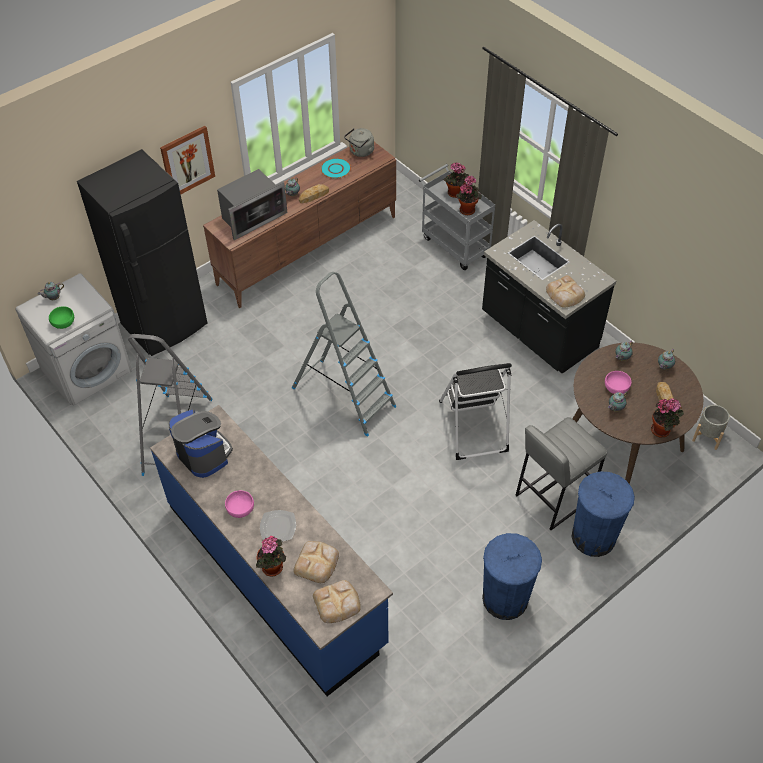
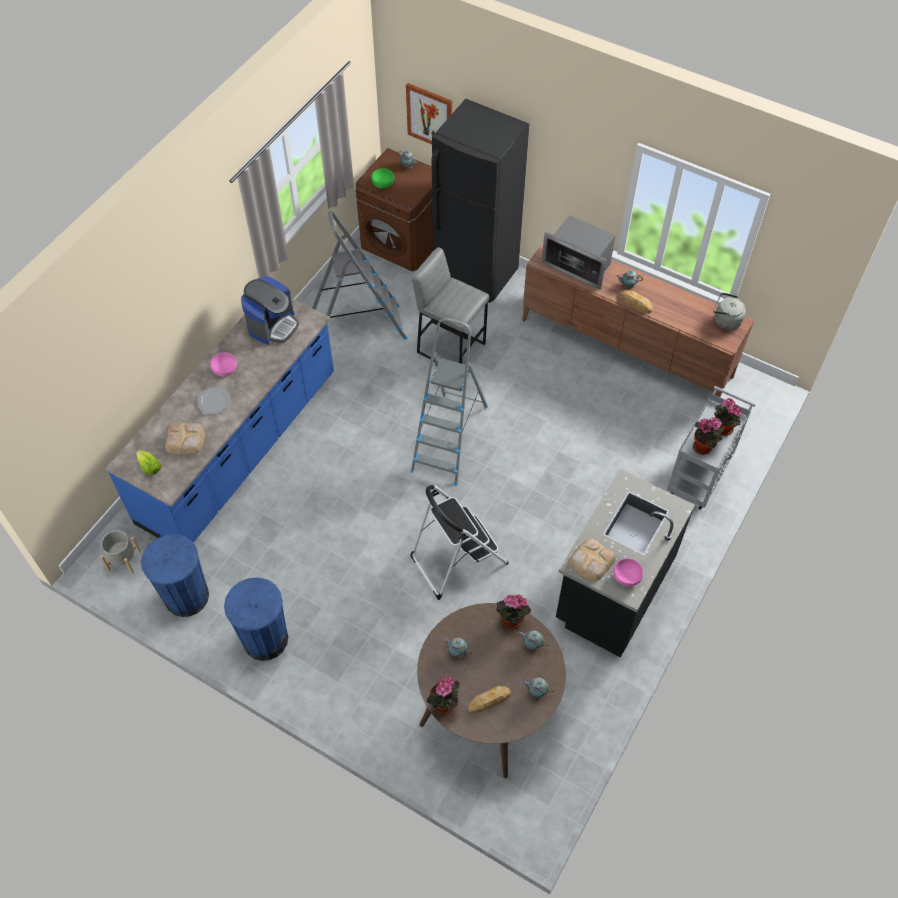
camera: 70 degrees right, 5 degrees up
white washing machine [15,273,132,405] -> brown washing machine [356,148,434,271]
picture [160,126,215,194] -> picture moved to [406,83,453,144]
potted plant [256,536,286,577] -> potted plant moved to [496,594,531,629]
bread [313,580,361,623] -> lettuce [136,450,161,475]
turquoise plate [321,158,351,178] -> none
grey stool [516,417,607,530] -> grey stool moved to [412,247,489,364]
blue trash can [572,471,635,557] -> blue trash can moved to [141,534,209,617]
pink bowl [605,371,632,394] -> pink bowl moved to [614,558,643,587]
grey planter [692,405,730,450] -> grey planter moved to [100,530,141,574]

